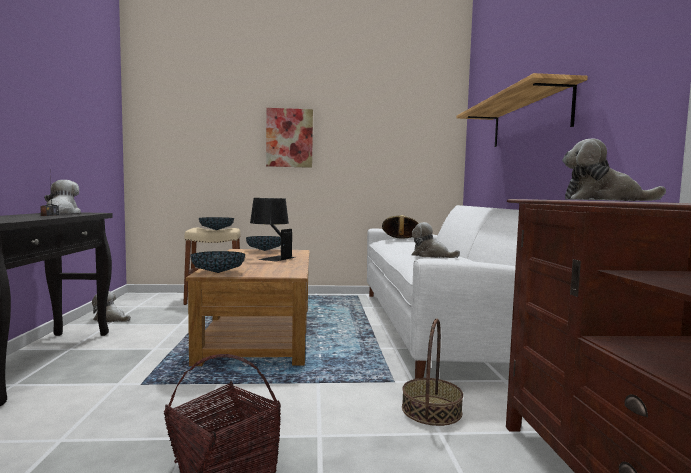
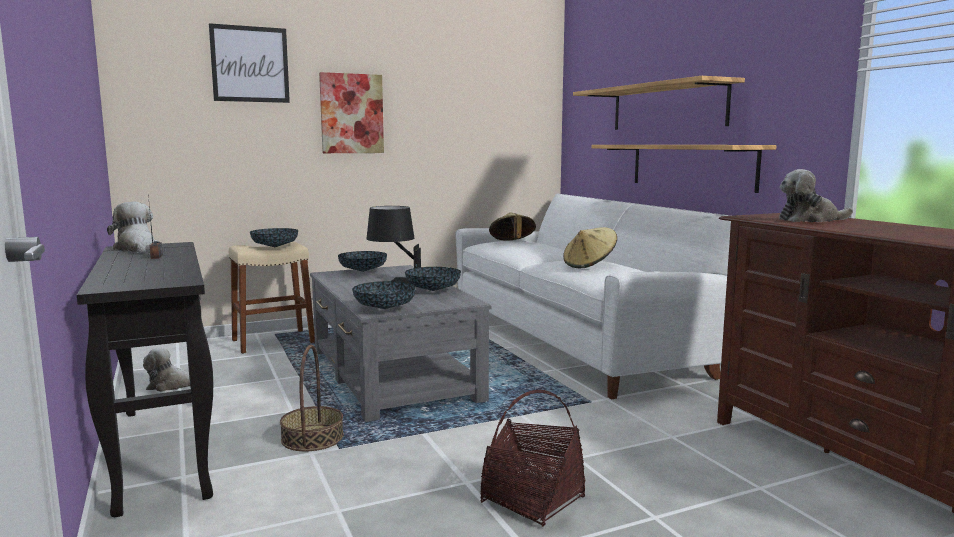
camera: 20 degrees left, 5 degrees up
brown coffee table [186,249,310,366] -> grey coffee table [310,265,491,422]
basket [402,319,463,426] -> basket moved to [280,345,344,451]
plush toy [412,222,460,258] -> beige hat [563,227,617,268]
none -> picture [209,23,290,103]
none -> bowl [405,267,461,291]
none -> shelf [591,145,777,193]

